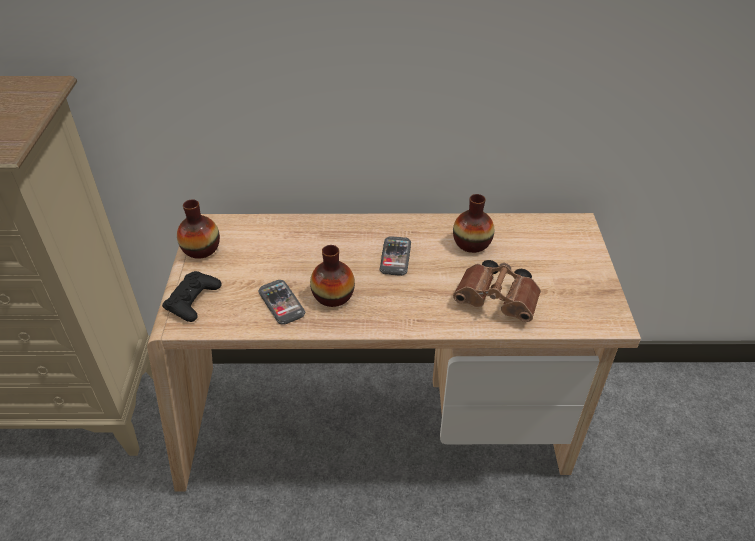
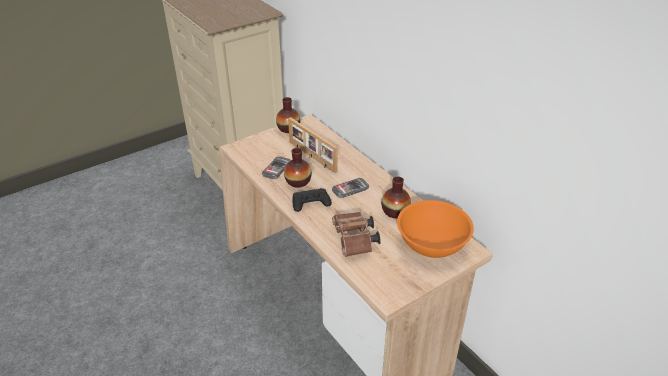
camera: 55 degrees right, 5 degrees down
black game controller [162,271,221,322] -> black game controller moved to [292,188,332,212]
none -> picture frame [288,117,338,173]
none -> orange bowl [397,200,474,258]

